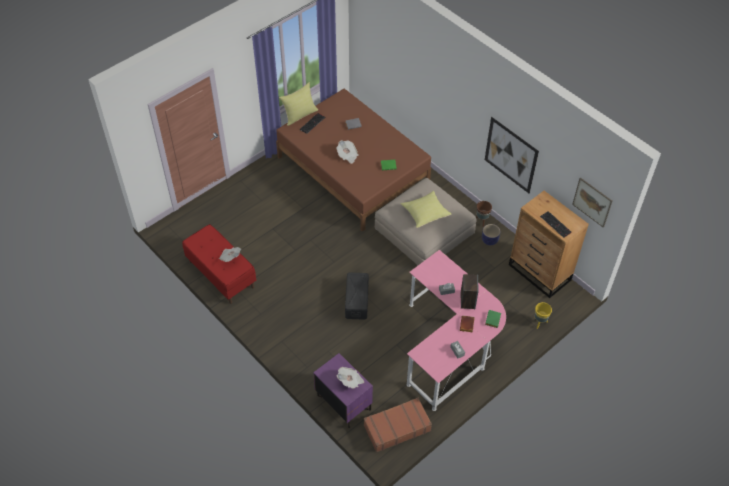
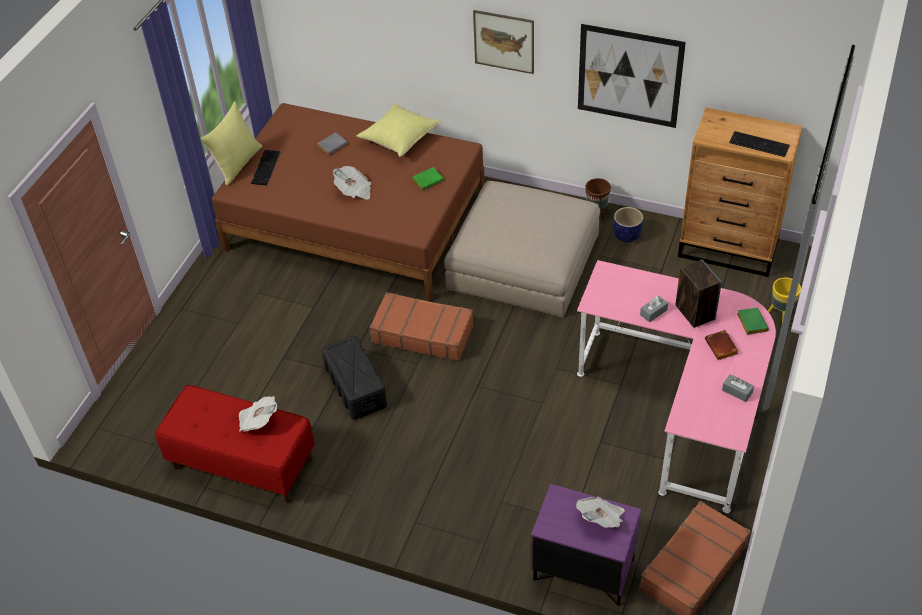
camera: 25 degrees left, 5 degrees down
black storage box [345,272,369,320] -> black storage box moved to [322,336,387,420]
yellow pillow [400,191,452,228] -> yellow pillow moved to [357,103,440,157]
picture [572,177,612,228] -> picture moved to [473,10,534,74]
none -> brown suitcase [369,292,474,361]

